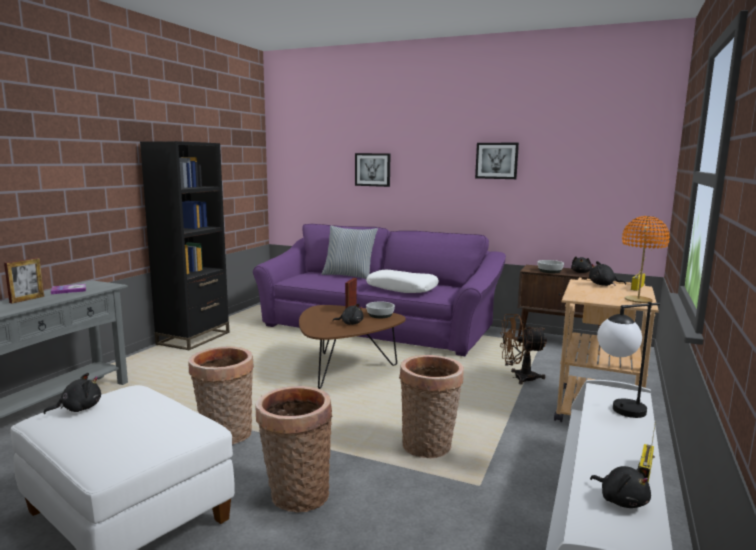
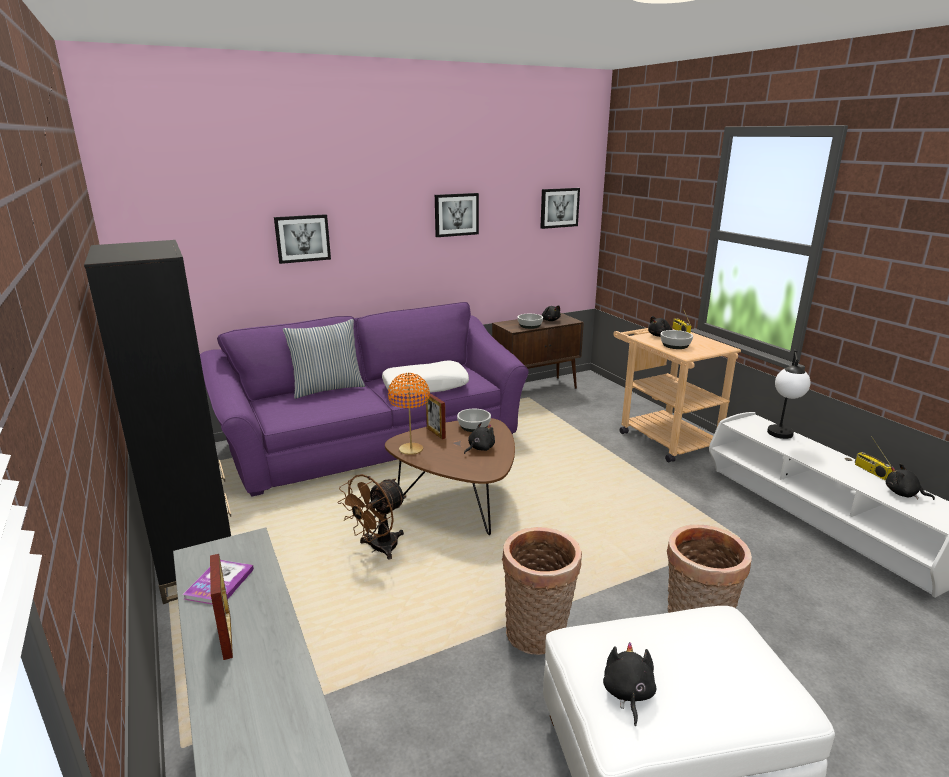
camera: 50 degrees left, 10 degrees up
basket [399,355,464,458] -> none
brown fan [500,314,547,384] -> brown fan moved to [338,474,406,560]
black plush toy [590,466,651,508] -> black plush toy turned 150 degrees counterclockwise [886,464,935,500]
orange table lamp [622,216,670,303] -> orange table lamp moved to [388,373,430,455]
none -> picture [540,188,580,229]
none -> bowl [660,330,693,349]

